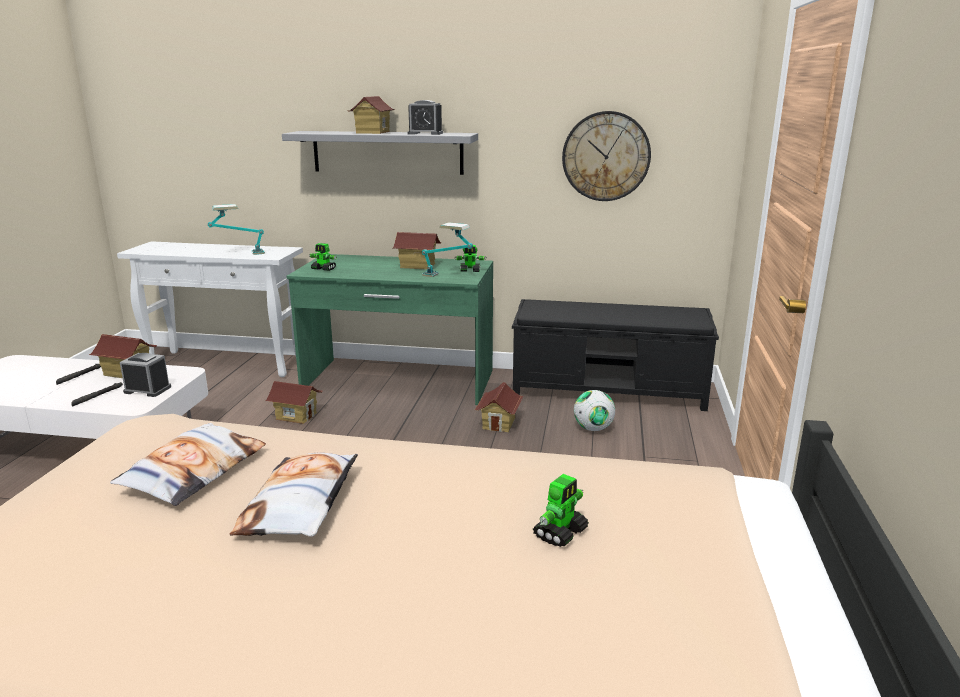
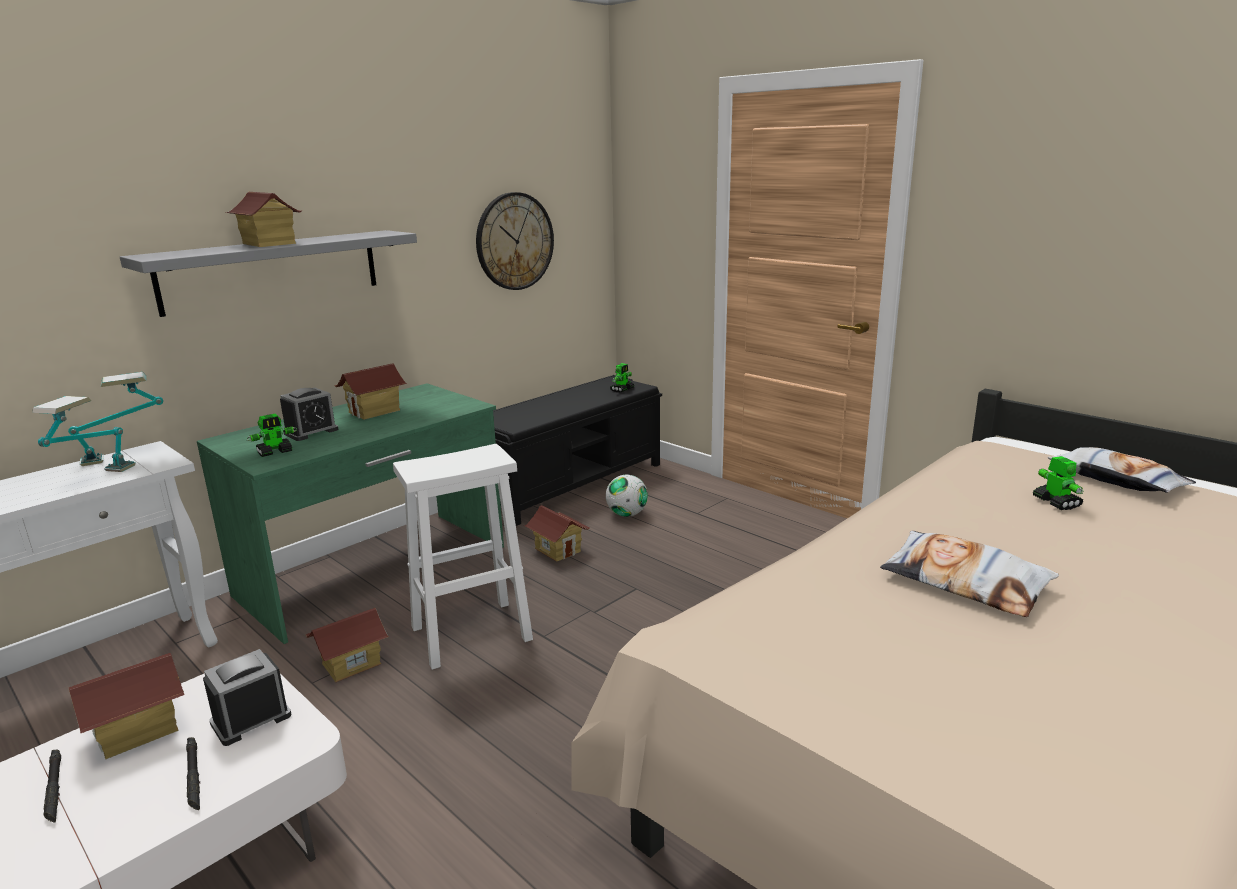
camera: 55 degrees left, 0 degrees up
pillow [110,423,266,506] -> pillow moved to [1048,447,1196,493]
alarm clock [408,100,443,135] -> alarm clock moved to [280,387,338,441]
table lamp [422,222,473,277] -> table lamp moved to [68,372,163,466]
toy robot [454,245,487,272] -> toy robot moved to [610,363,634,392]
none -> white stool [393,444,533,670]

